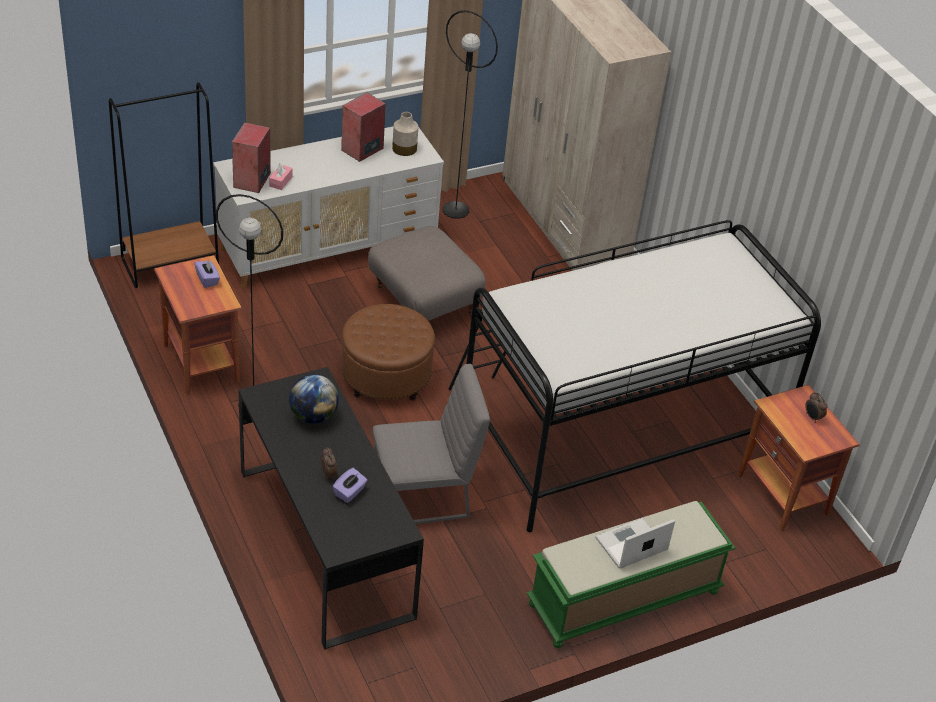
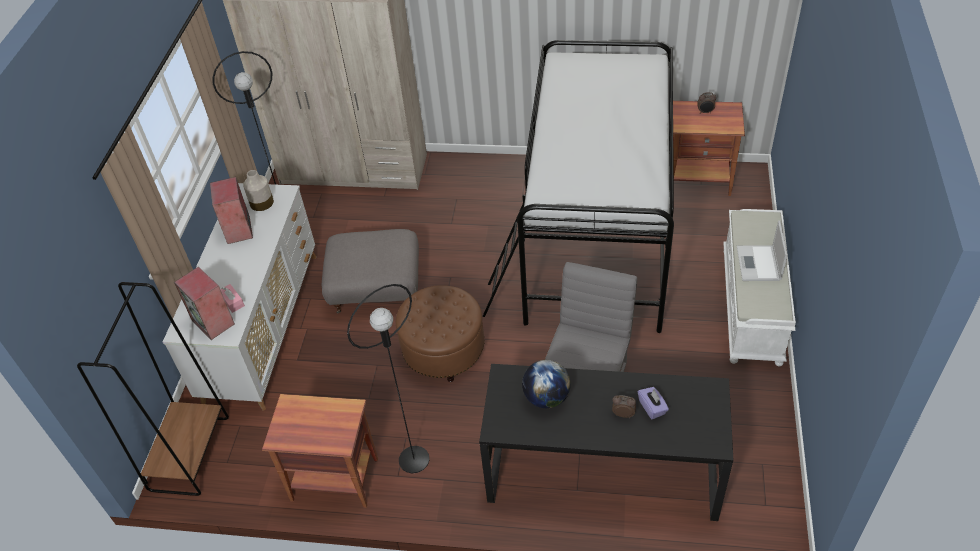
camera: 50 degrees left, 5 degrees up
purple tissue box [194,259,220,288] -> none
green bench [527,501,736,648] -> white bench [723,209,796,366]

